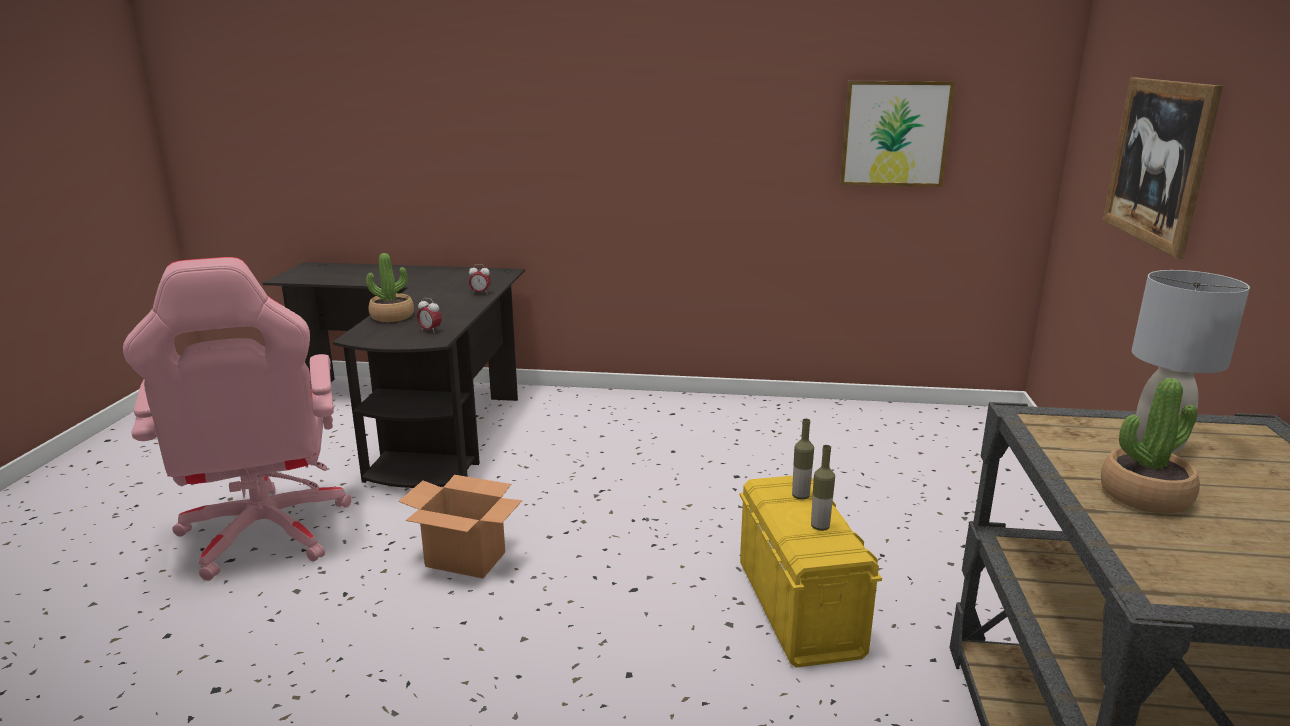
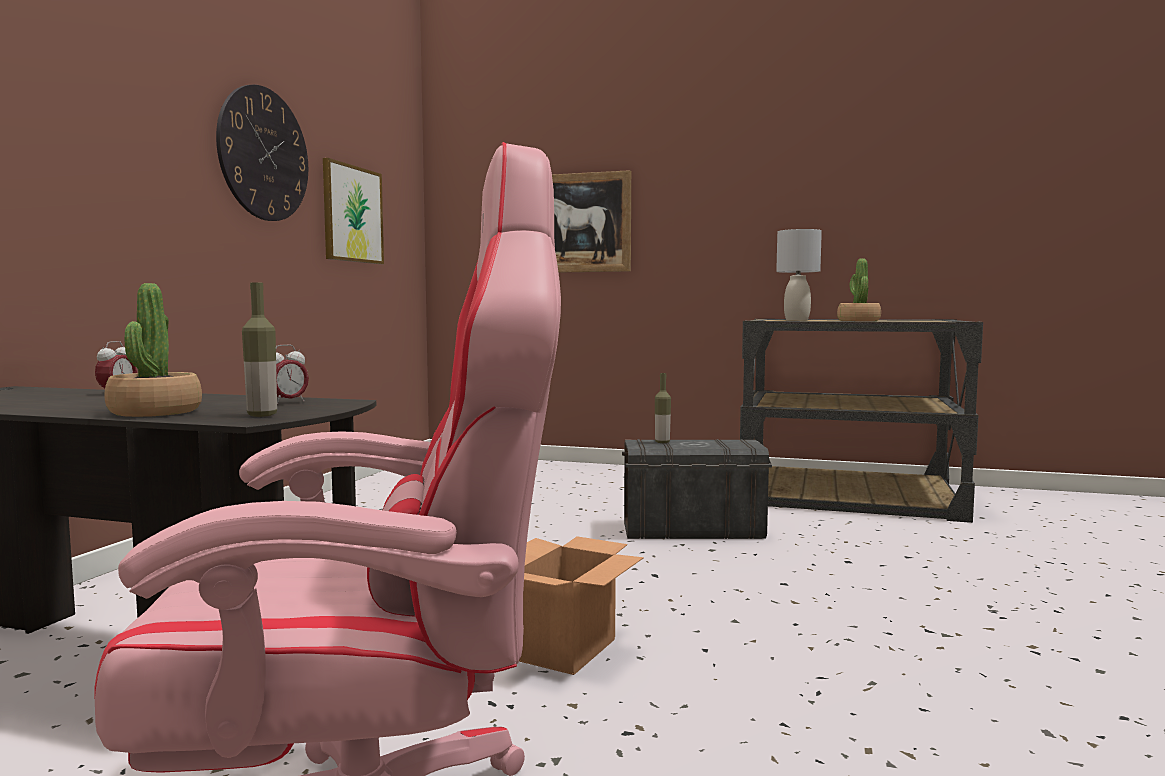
camera: 80 degrees left, 15 degrees down
yellow storage box [739,476,882,668] -> grey storage box [622,439,772,539]
bottle [811,445,835,531] -> bottle moved to [242,282,277,417]
none -> wall clock [216,84,308,221]

